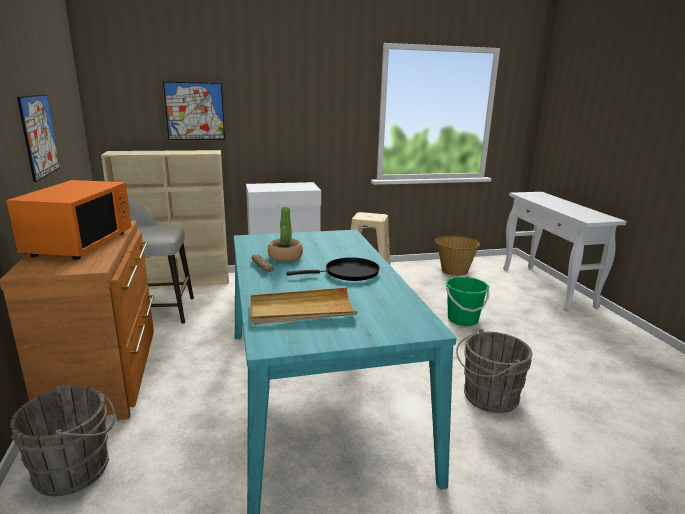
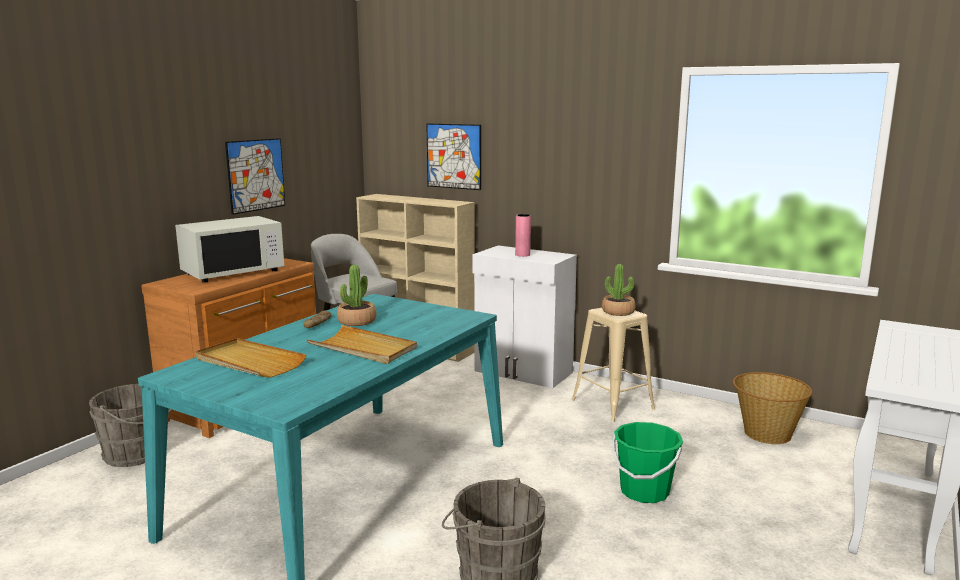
camera: 45 degrees right, 5 degrees down
orange microwave [6,180,131,260] -> white microwave [175,216,284,283]
black frying pan [286,257,380,281] -> beige tray [306,325,417,364]
none -> pink vase [515,214,531,257]
none -> potted plant [602,264,636,316]

